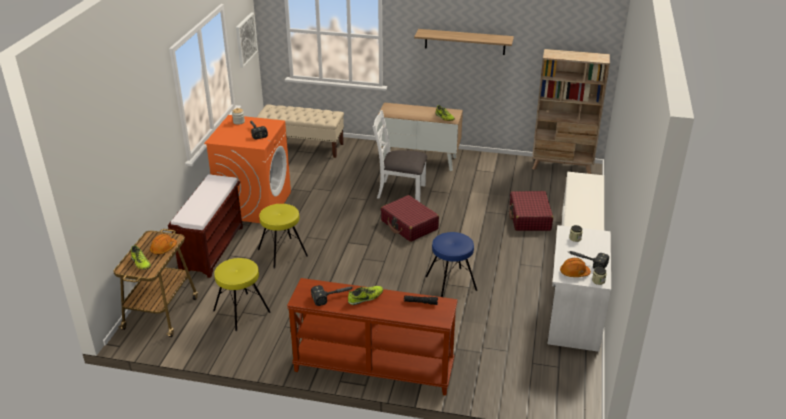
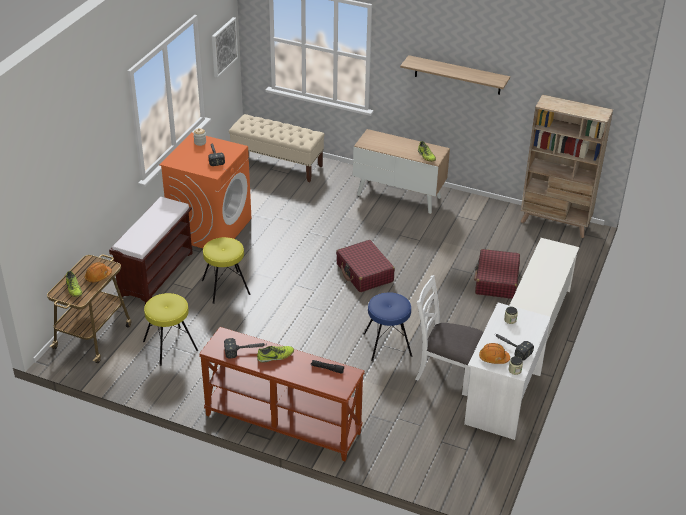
camera: 10 degrees right, 5 degrees up
white chair [373,110,427,202] -> white chair moved to [415,275,483,396]

